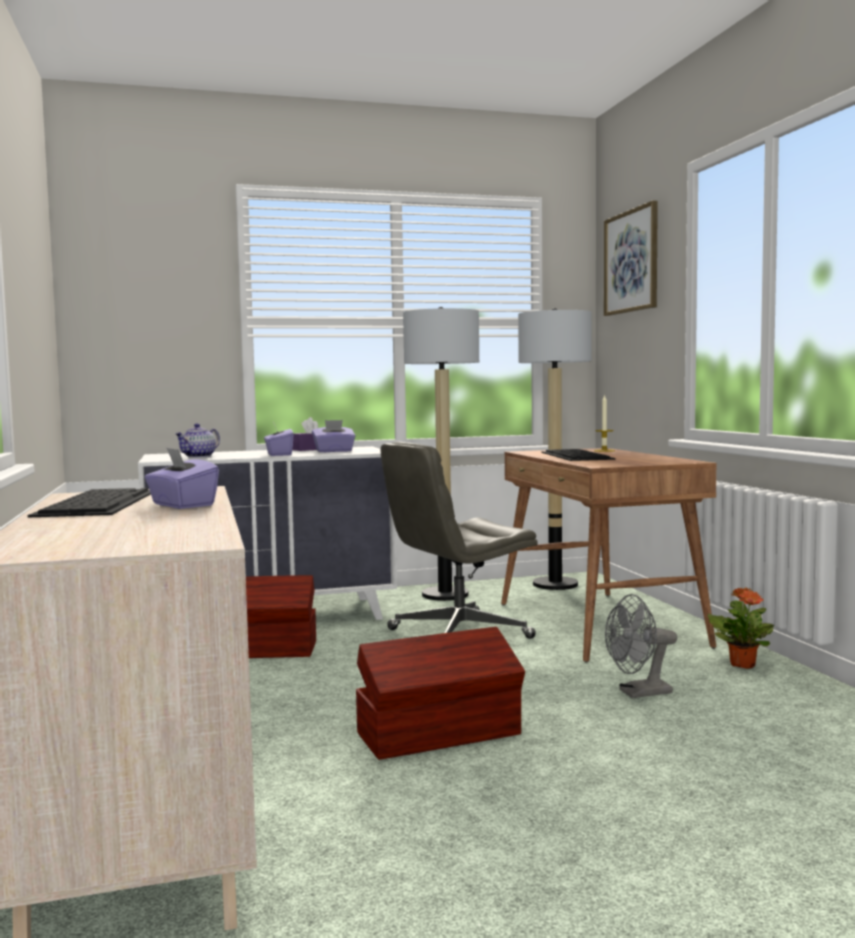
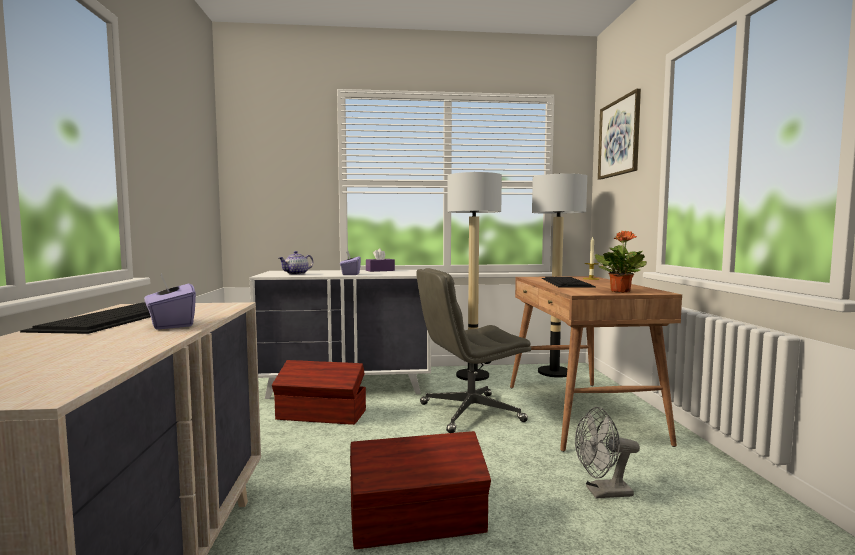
camera: 10 degrees right, 0 degrees up
purple tissue box [312,420,355,452] -> none
potted plant [707,587,775,669] -> potted plant moved to [595,231,647,293]

